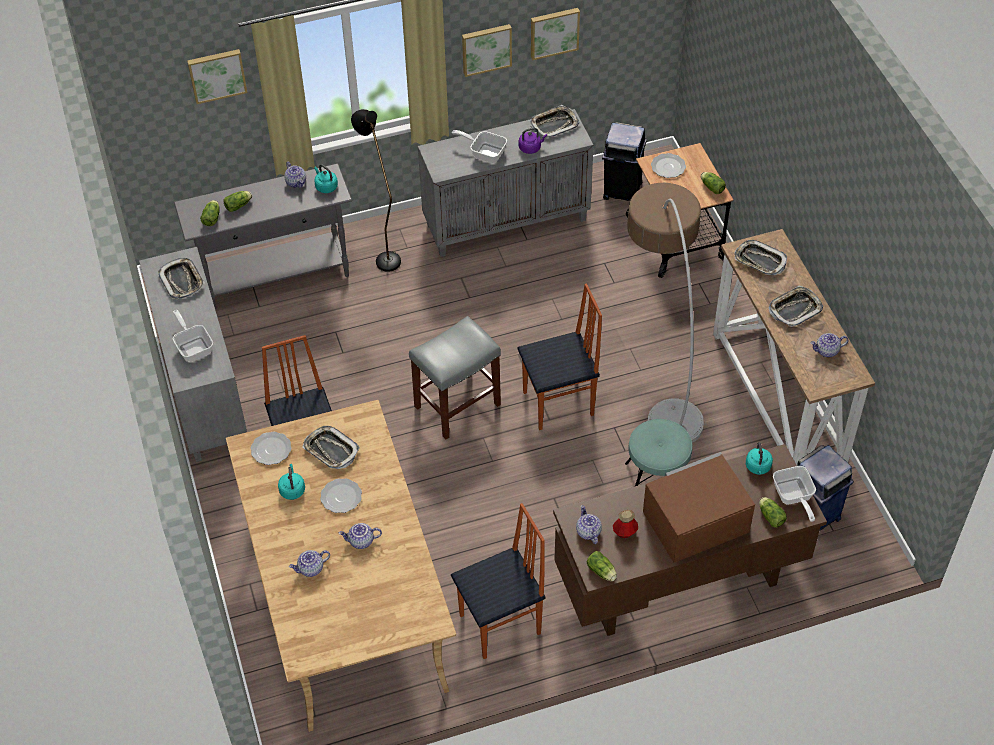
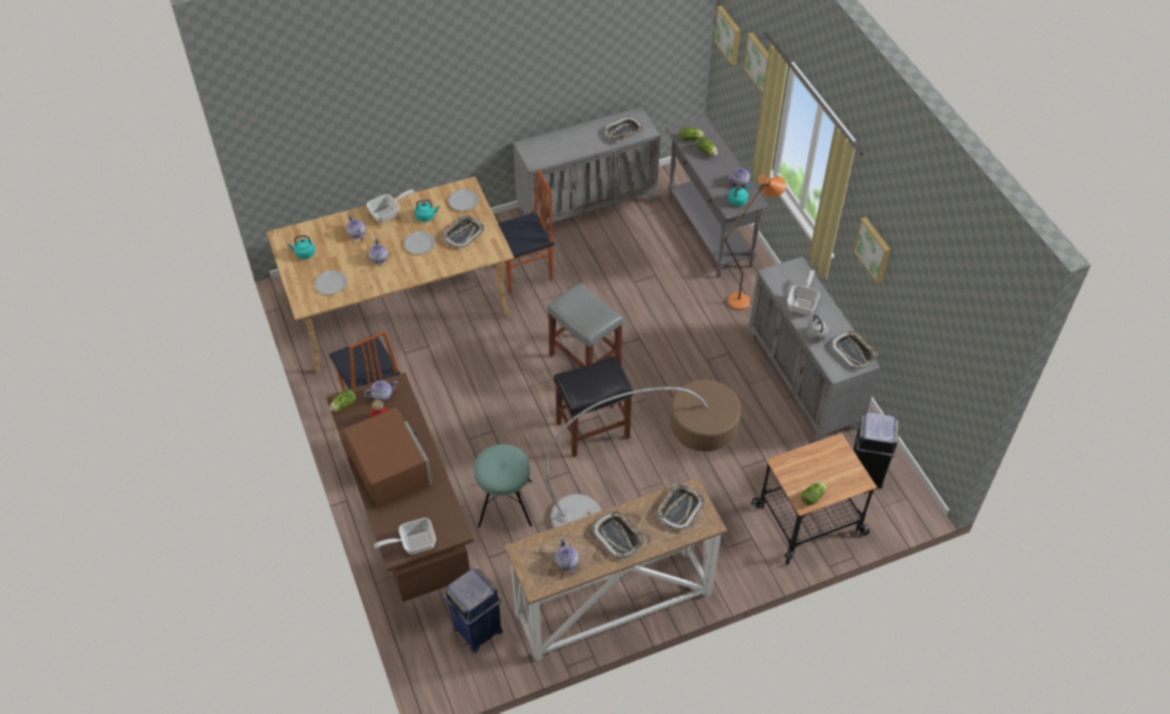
camera: 85 degrees right, 0 degrees up
frying pan [173,310,213,362] -> frying pan moved to [367,190,415,223]
black floor lamp [351,109,401,272] -> orange floor lamp [725,174,786,310]
chair [517,283,602,430] -> black stool [554,356,633,457]
purple kettle [519,128,547,154] -> grey kettle [806,315,829,341]
picture [531,8,580,60] -> picture moved to [714,6,741,66]
plate [651,153,686,178] -> plate moved to [314,270,347,295]
turquoise kettle [746,442,773,475] -> turquoise kettle moved to [287,235,315,259]
lettuce [759,497,787,528] -> none

